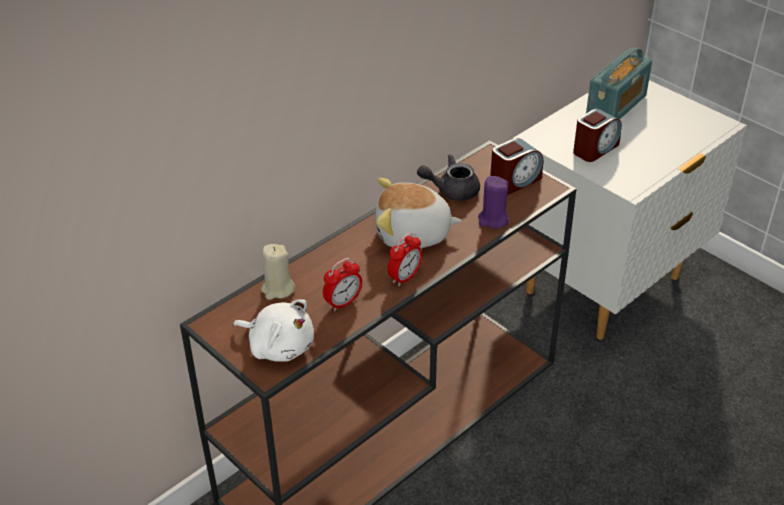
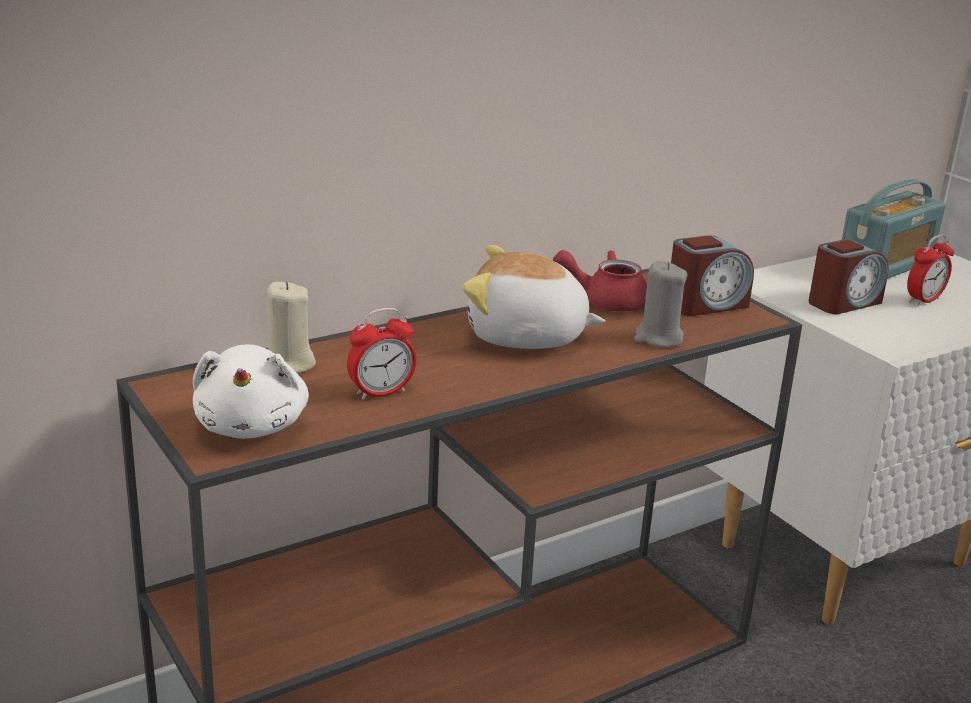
camera: 10 degrees right, 15 degrees down
white plush toy [233,300,314,362] -> white plush toy turned 45 degrees clockwise [193,344,309,439]
alarm clock [388,232,423,286] -> alarm clock moved to [907,234,954,306]
grey teapot [417,154,480,201] -> red teapot [553,250,647,312]
purple candle [478,176,509,229] -> grey candle [634,261,687,348]

